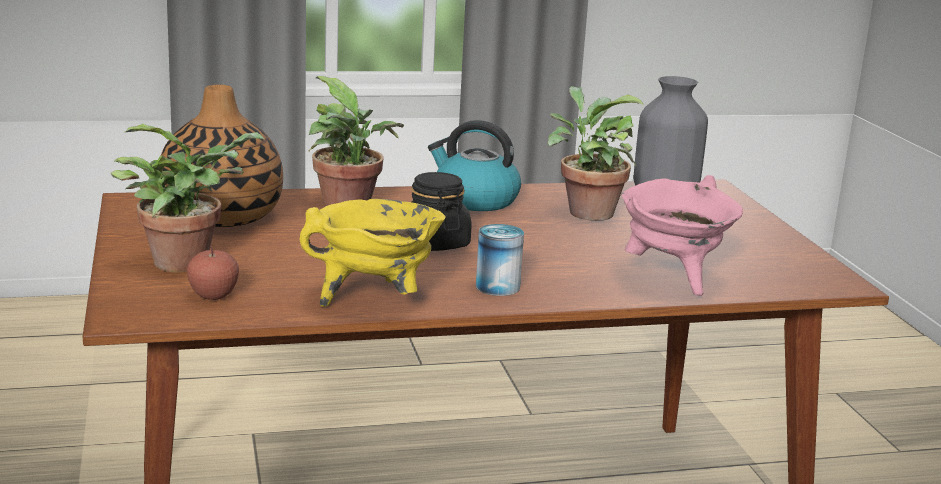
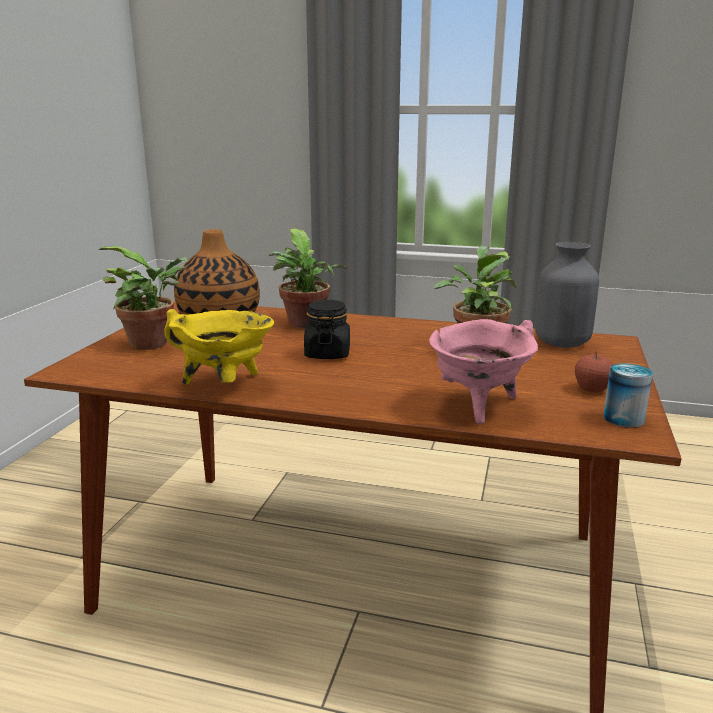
camera: 30 degrees right, 0 degrees up
apple [187,246,239,300] -> apple moved to [575,352,614,393]
kettle [428,120,521,211] -> none
can [476,224,524,296] -> can moved to [603,363,653,428]

